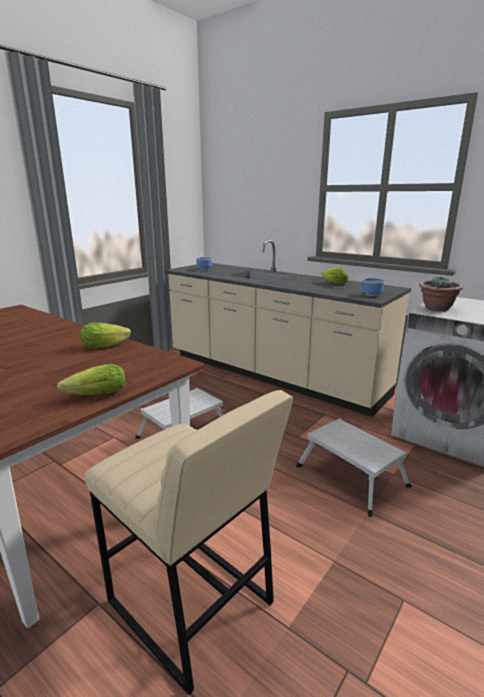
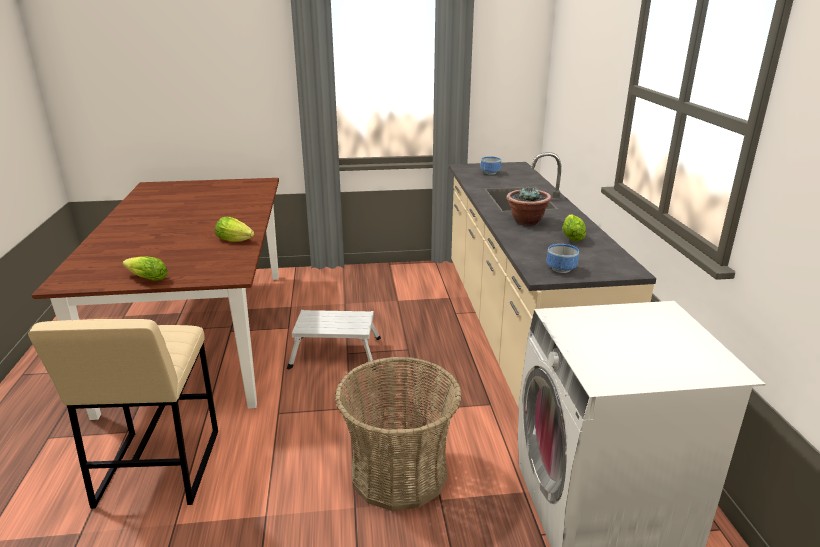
camera: 45 degrees right, 5 degrees up
white step ladder [296,418,412,517] -> basket [335,356,462,511]
potted plant [419,276,463,311] -> potted plant moved to [506,186,551,226]

